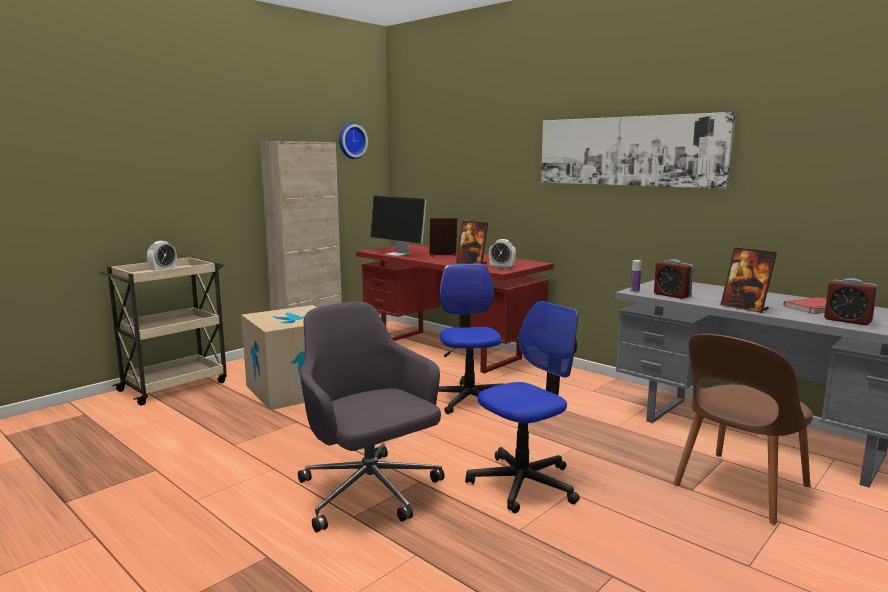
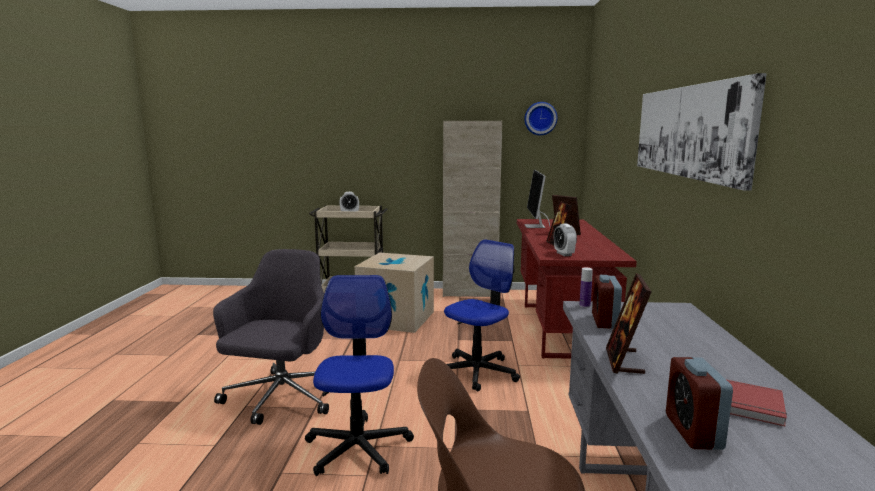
camera: 50 degrees right, 0 degrees up
office chair [465,301,580,513] -> office chair turned 105 degrees counterclockwise [305,275,414,476]

